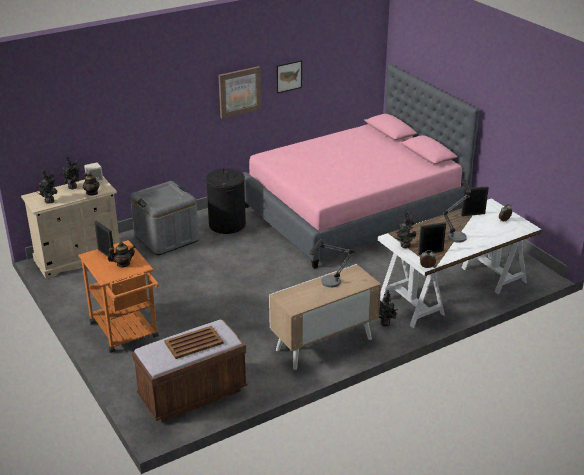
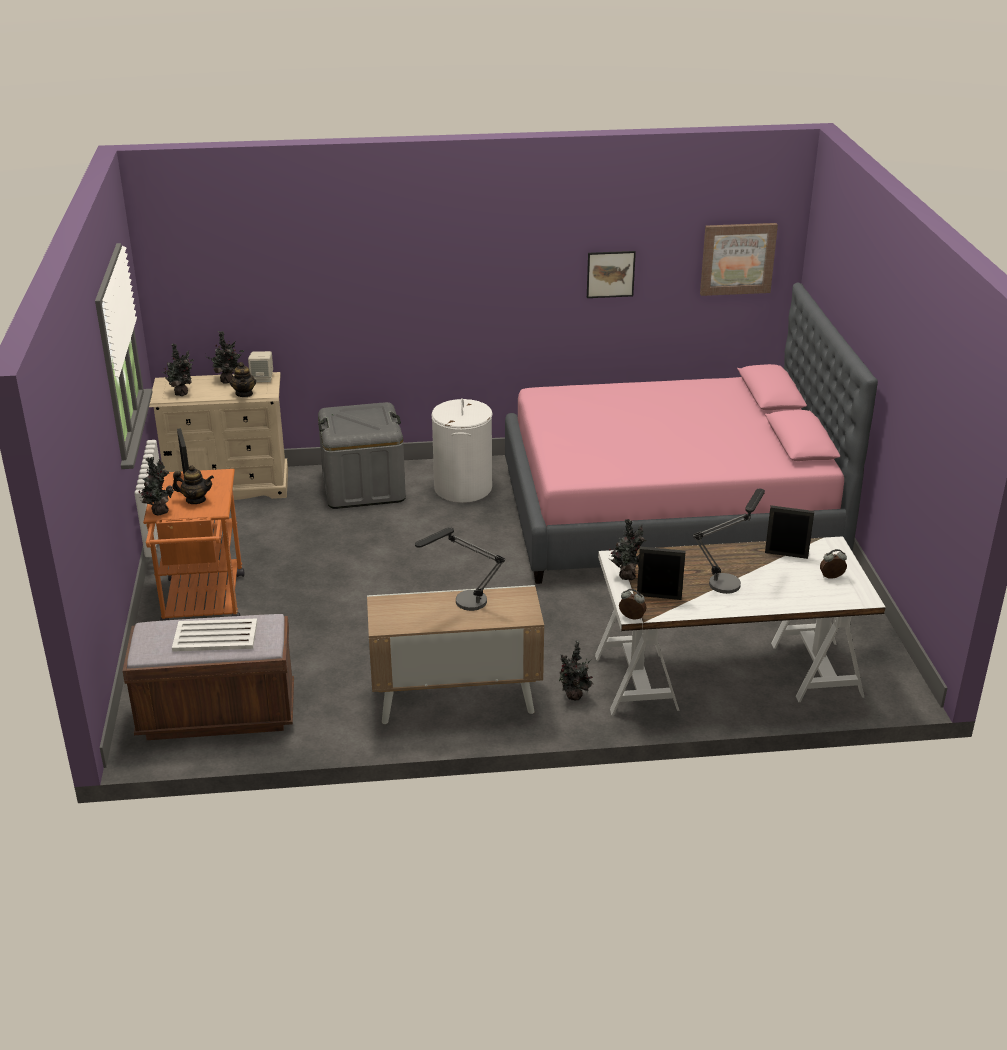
camera: 25 degrees right, 0 degrees up
brown tray [164,326,224,359] -> white tray [172,619,257,652]
black laundry basket [206,168,246,234] -> white laundry basket [431,398,492,503]
picture [219,66,261,119] -> picture moved to [700,223,778,296]
none -> potted plant [138,457,174,516]

